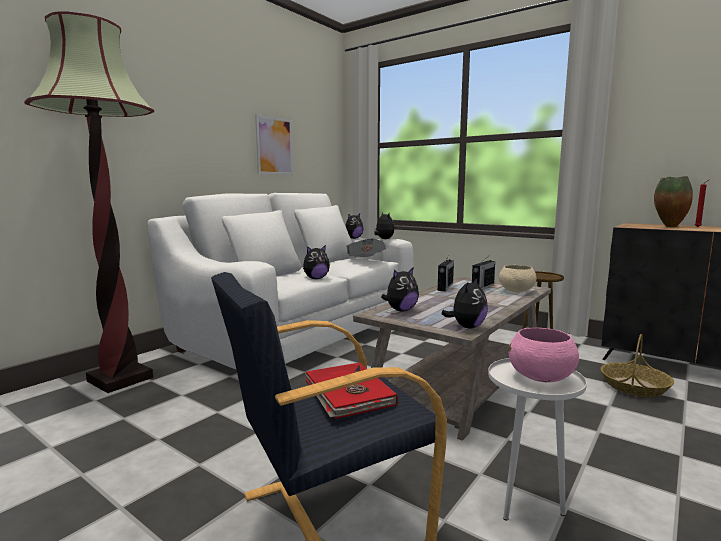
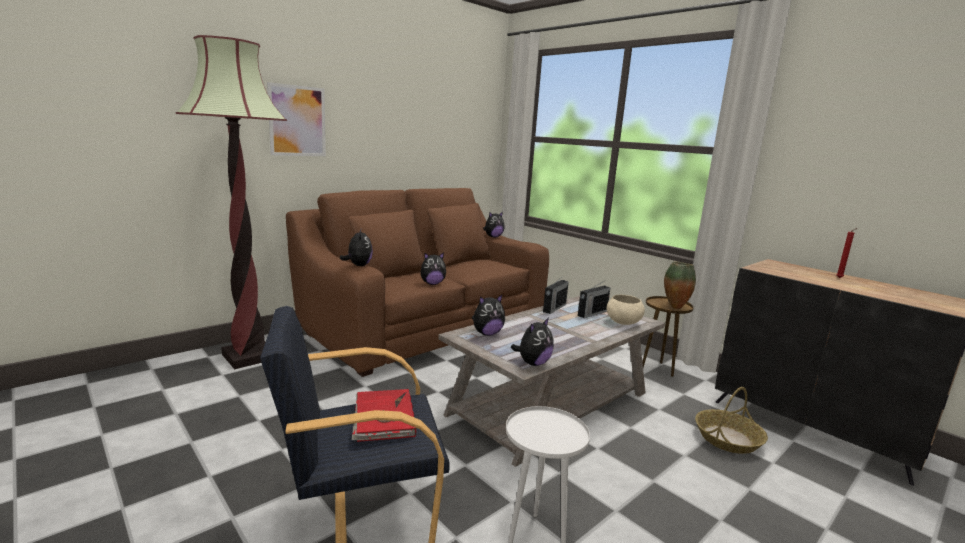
camera: 10 degrees right, 5 degrees up
white sofa [147,193,414,369] -> brown sofa [286,188,549,377]
picture [255,114,293,175] -> picture moved to [267,82,326,156]
newspaper [346,238,386,257] -> none
plush toy [374,212,394,239] -> plush toy moved to [340,229,373,266]
pink bowl [508,328,579,382] -> none
vase [654,176,693,227] -> vase moved to [664,261,696,309]

